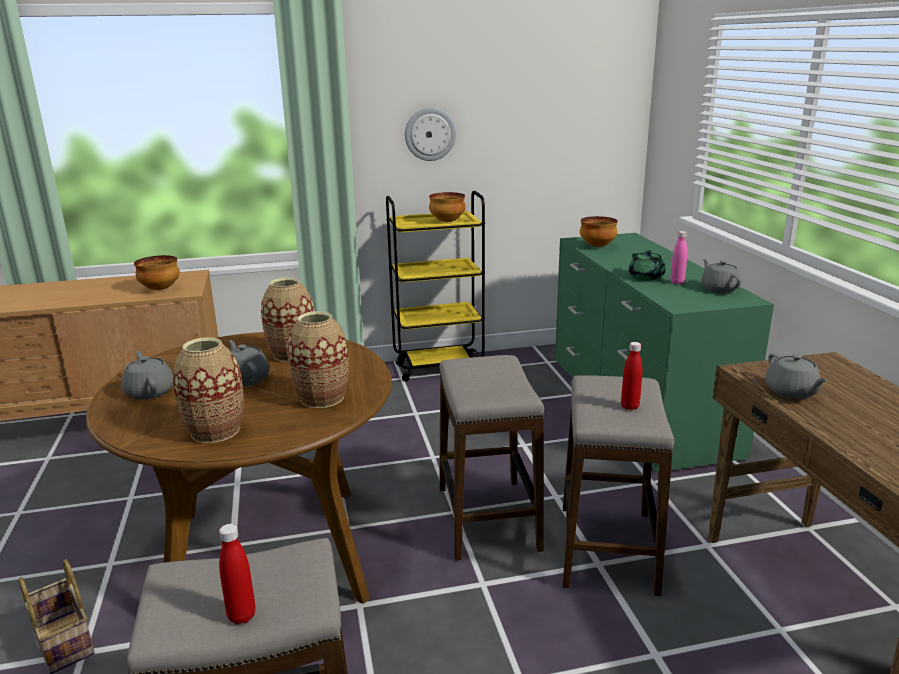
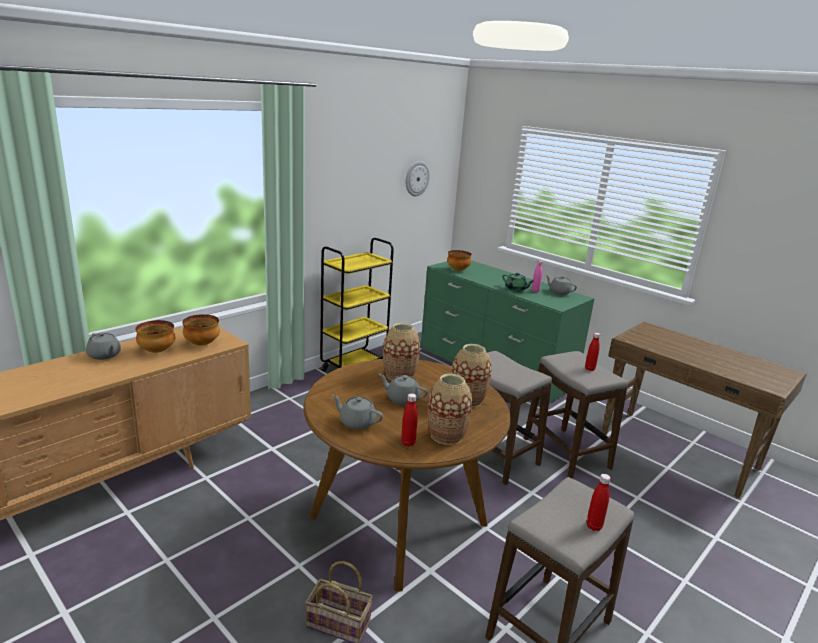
camera: 35 degrees left, 0 degrees up
wall clock [405,107,456,161] -> wall clock moved to [405,161,430,196]
bowl [429,192,466,222] -> bowl moved to [135,320,176,353]
grey teapot [765,353,827,399] -> grey teapot moved to [86,332,121,360]
none -> red bottle [401,393,418,446]

